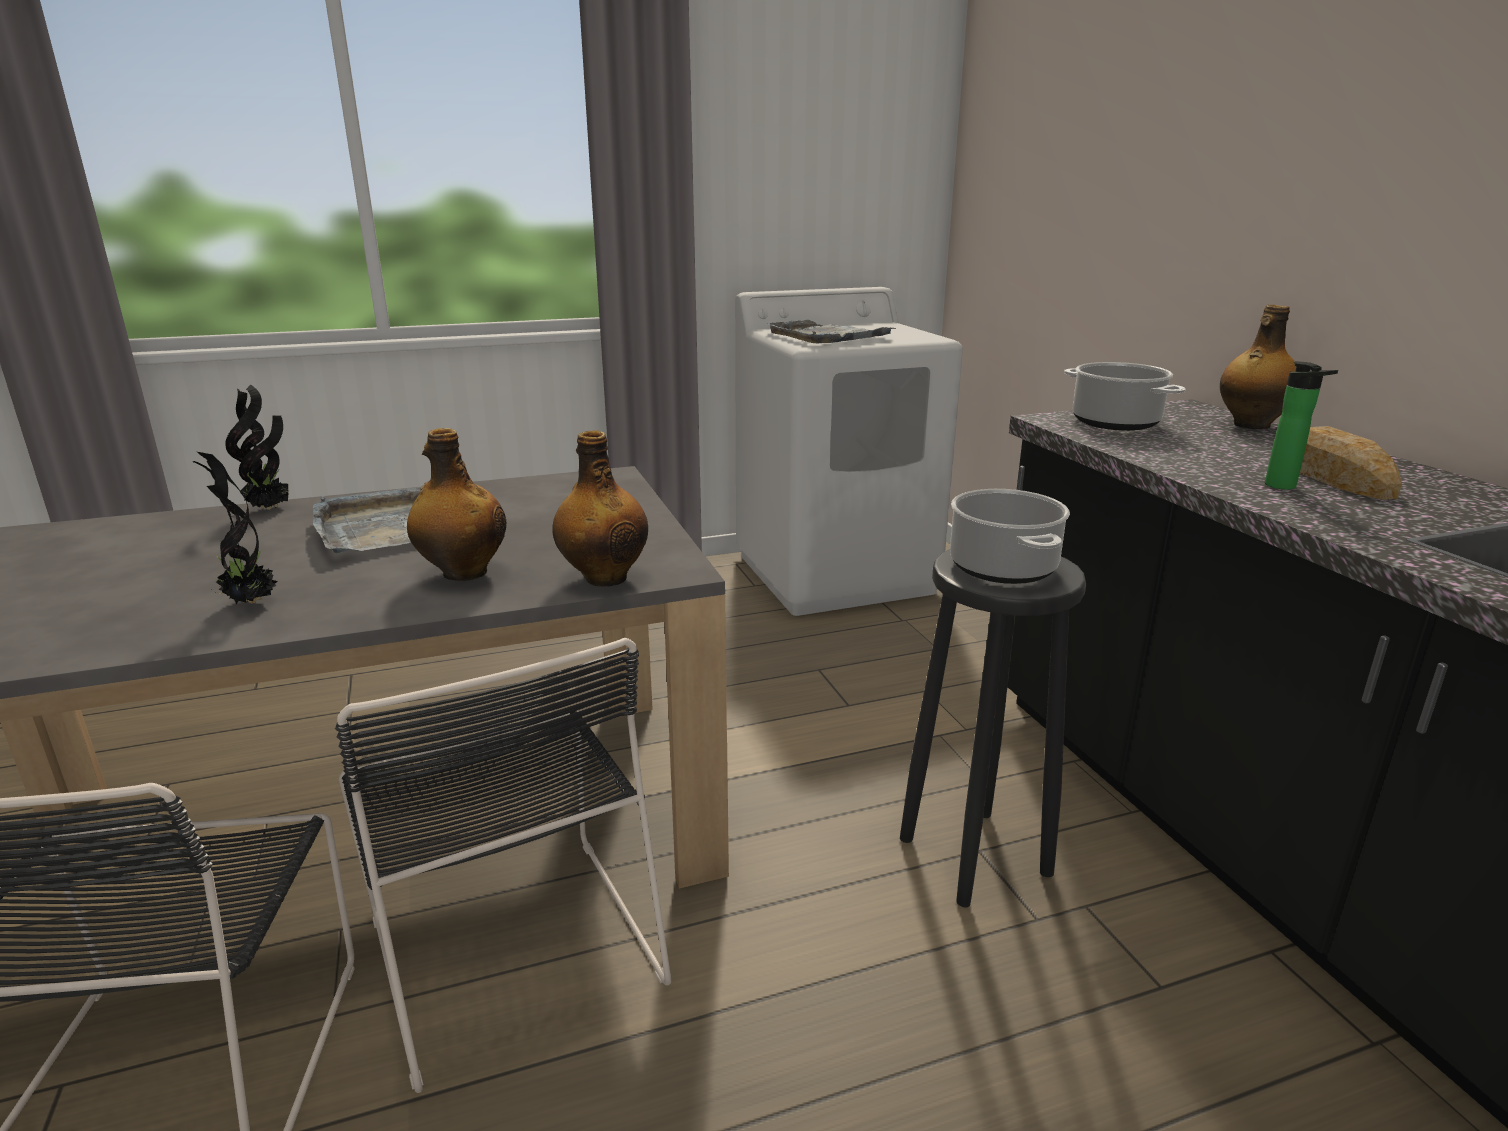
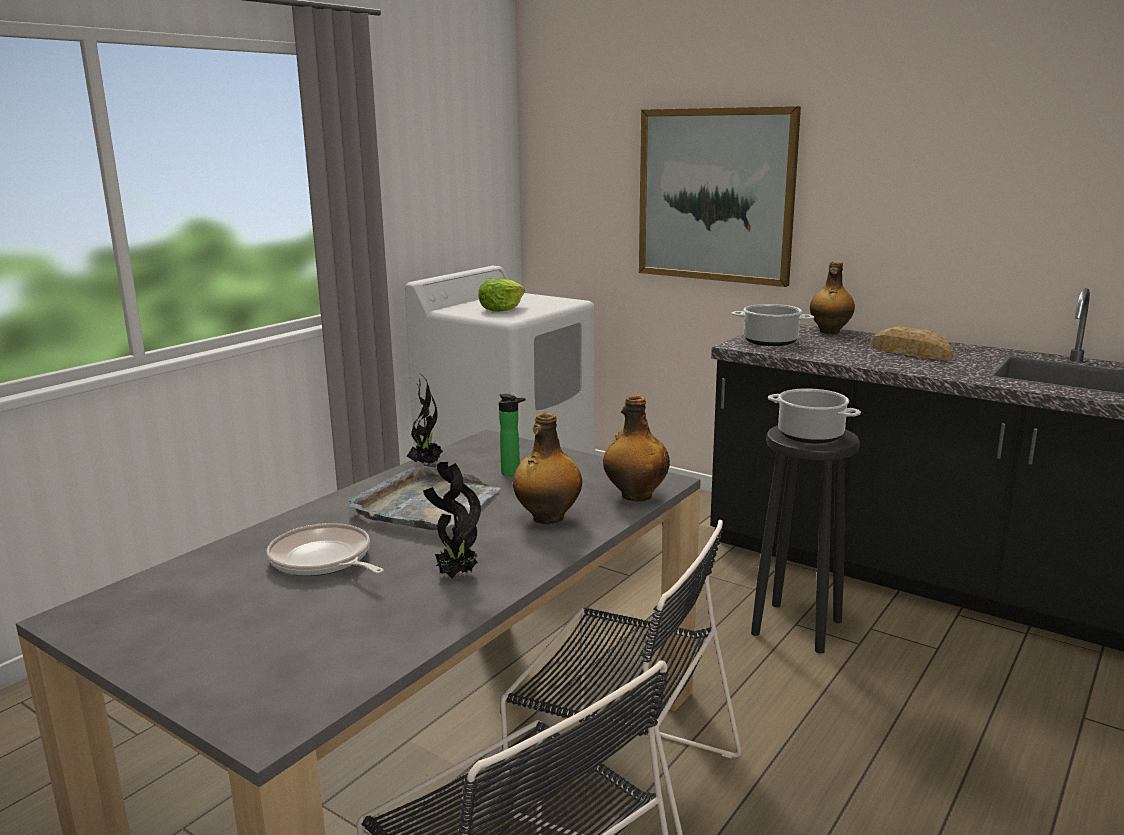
camera: 35 degrees left, 5 degrees down
potted plant [225,385,290,510] -> potted plant moved to [407,372,443,465]
grey tray [767,320,896,343] -> lettuce [478,279,525,312]
bottle [1265,361,1338,490] -> bottle moved to [499,394,525,476]
none -> frying pan [266,523,384,576]
none -> picture [639,106,801,287]

